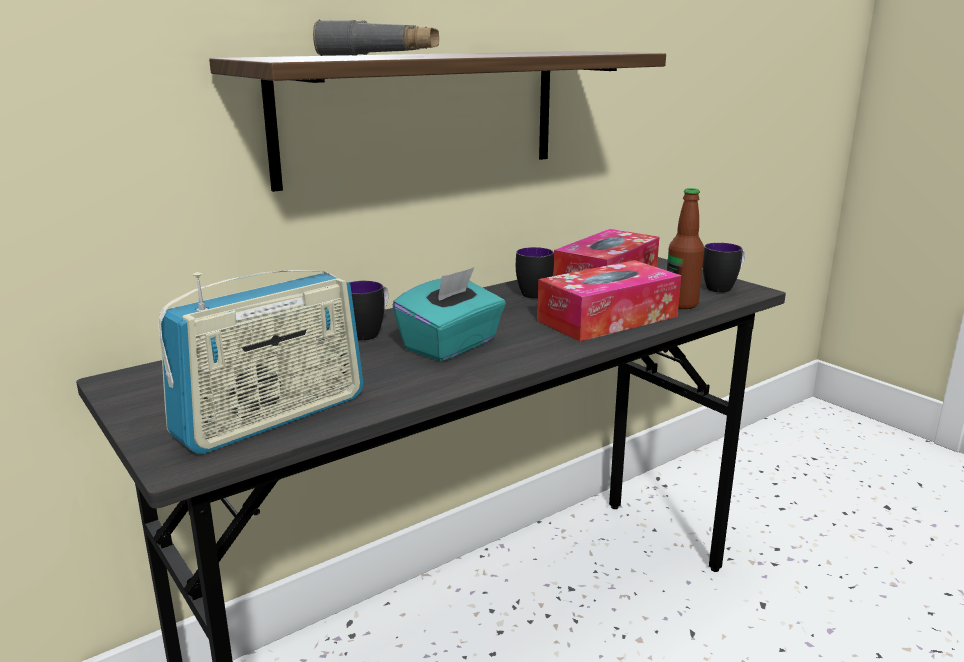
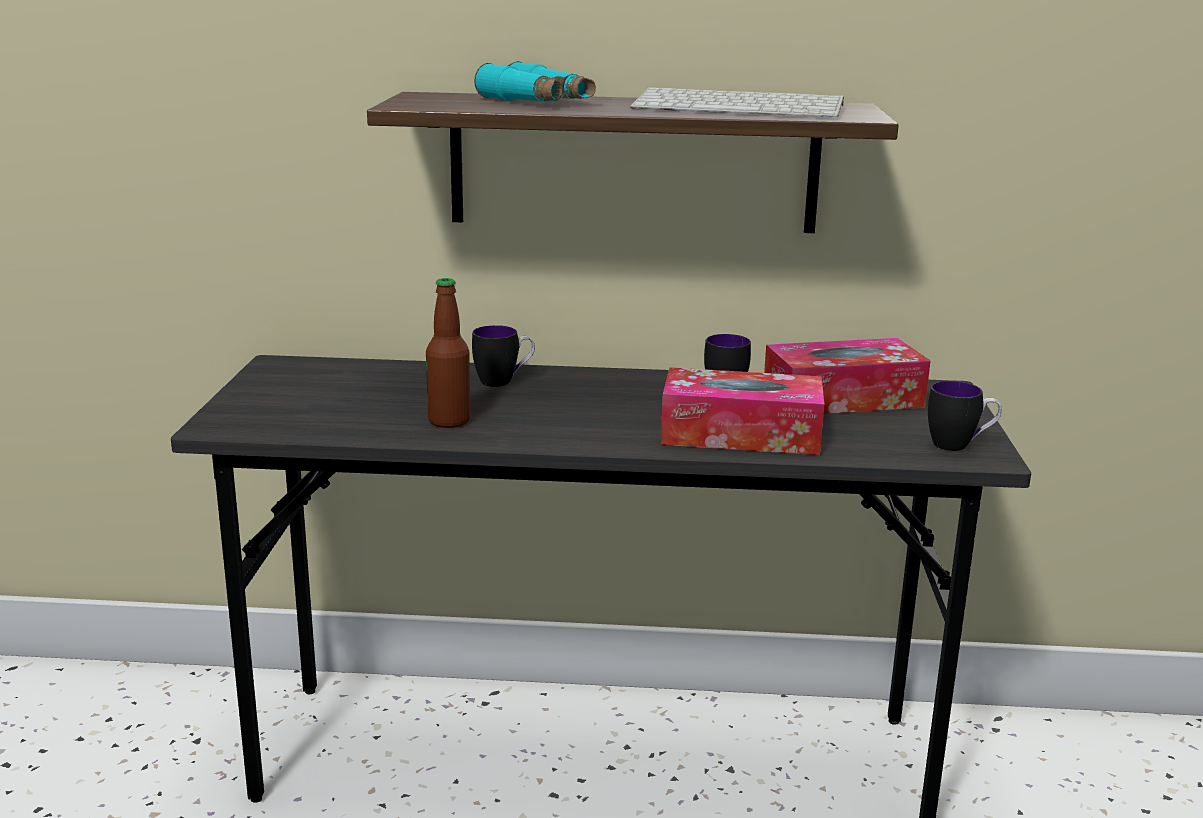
camera: 40 degrees right, 0 degrees up
radio [158,270,364,454] -> none
grey binoculars [313,20,439,56] -> turquoise binoculars [474,61,596,102]
turquoise tissue box [393,267,506,361] -> none
bottle [667,188,704,309] -> bottle moved to [426,278,471,428]
none -> keyboard [630,87,844,118]

